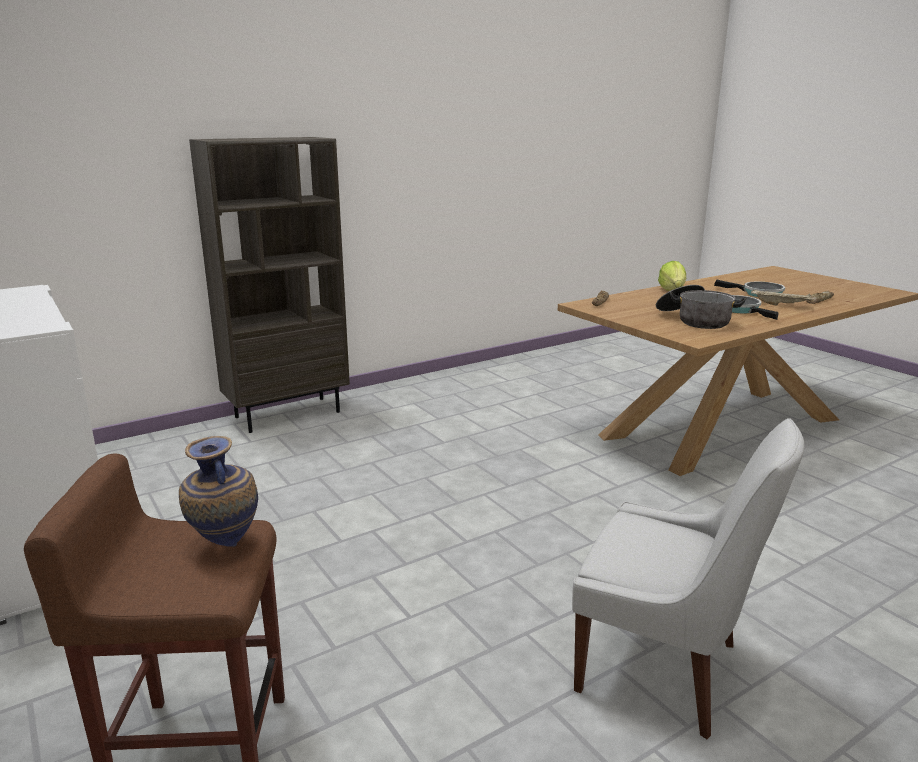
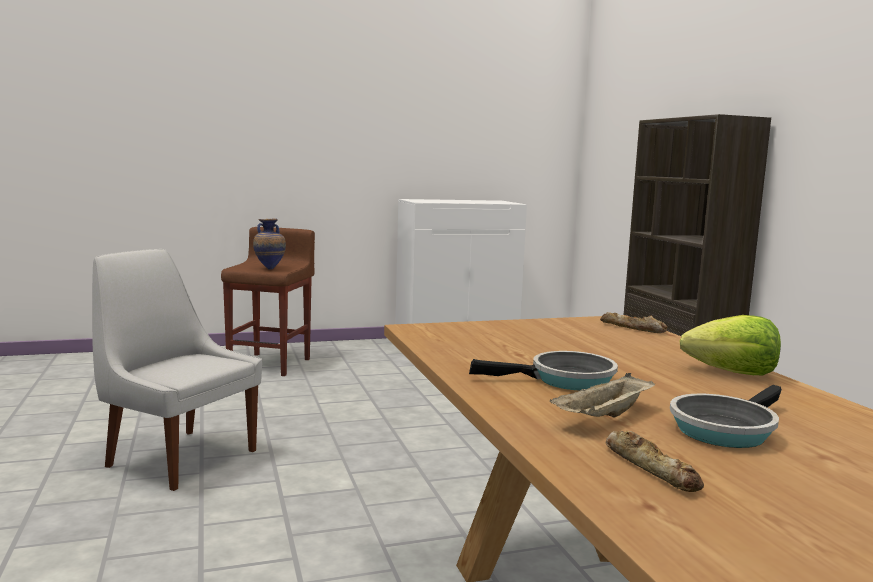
camera: 105 degrees right, 10 degrees down
white chair [572,418,805,739] -> white chair turned 75 degrees clockwise [92,249,262,491]
cooking pot [656,285,746,329] -> none

